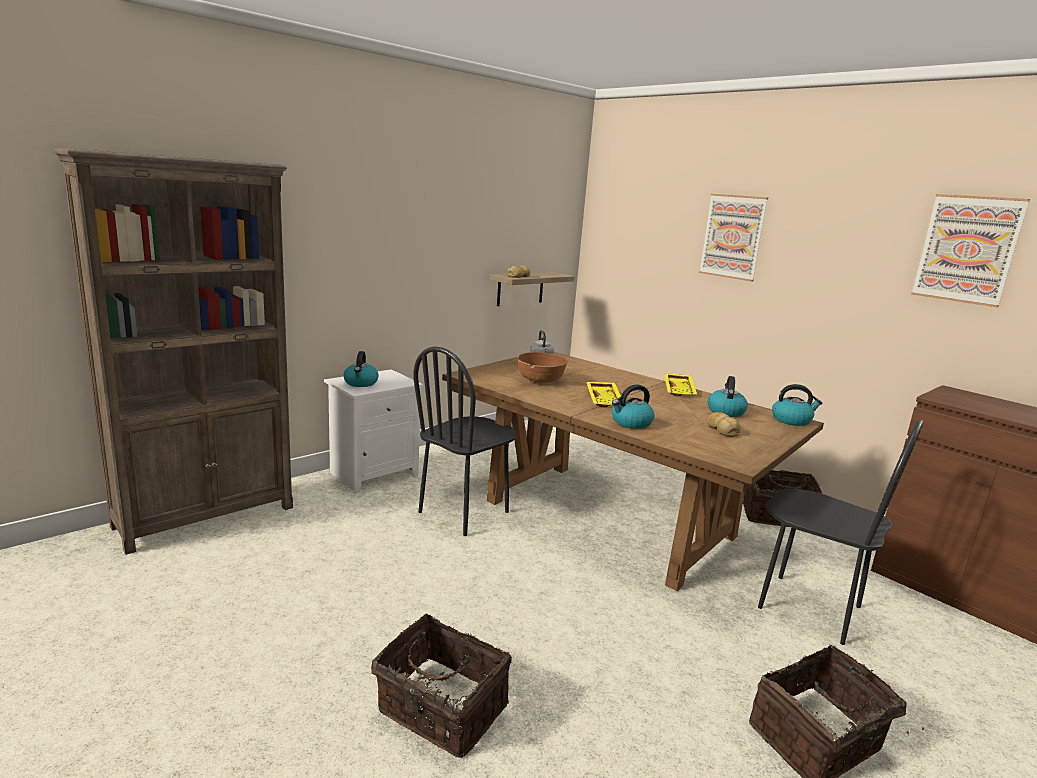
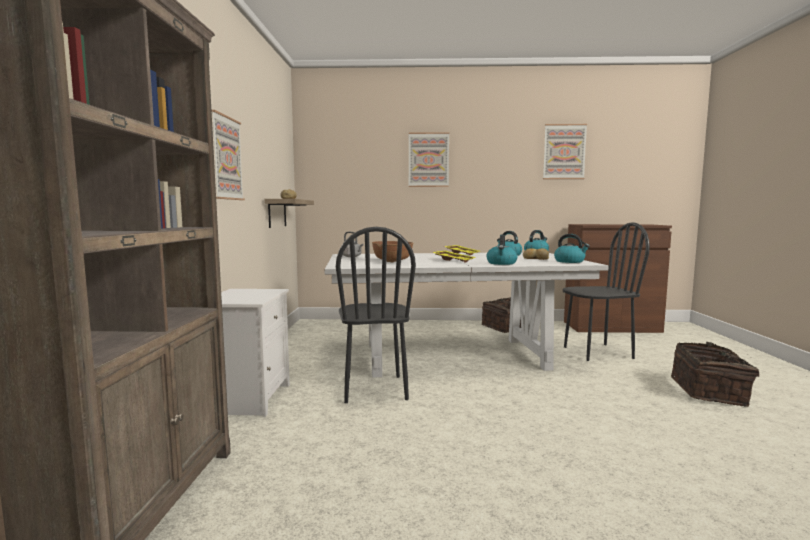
camera: 45 degrees left, 10 degrees down
kettle [343,351,378,387] -> kettle moved to [554,234,590,263]
basket [371,613,512,758] -> none
brown dining table [442,352,824,591] -> white dining table [325,252,609,378]
none -> picture [211,110,245,200]

